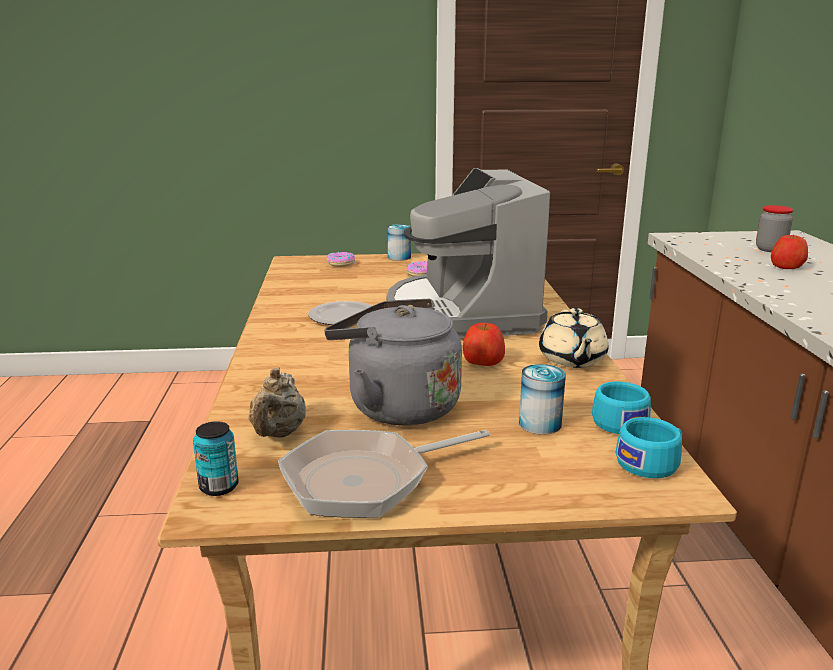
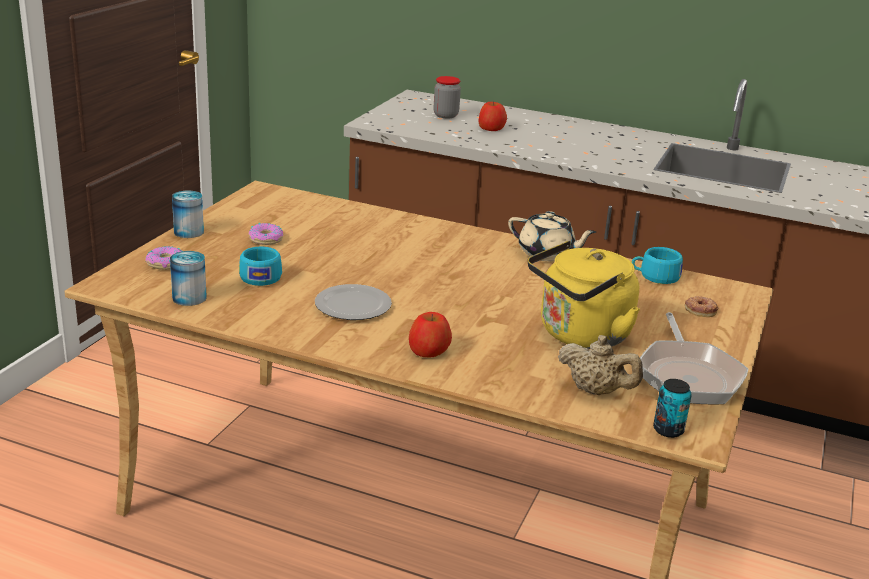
camera: 65 degrees left, 5 degrees up
grey kettle [325,298,462,425] -> yellow kettle [528,241,640,349]
coffee machine [386,168,550,339] -> none
apple [463,323,505,366] -> apple moved to [409,312,452,357]
can [519,364,566,434] -> can moved to [170,251,207,306]
turquoise cup [616,417,682,478] -> turquoise cup moved to [239,247,282,286]
none -> donut [685,296,718,317]

